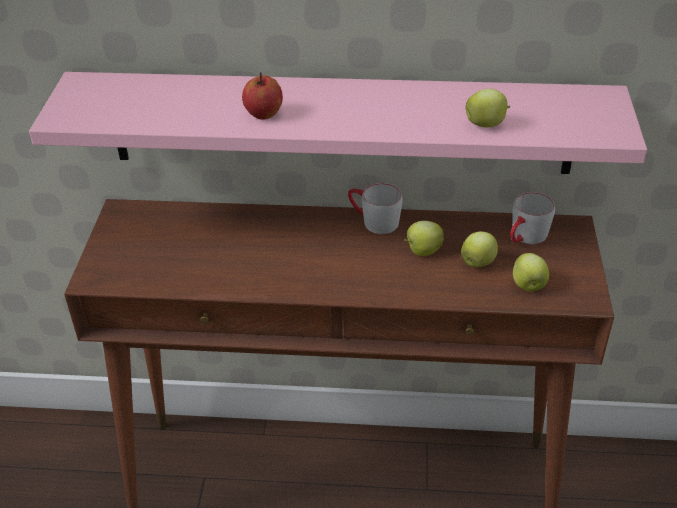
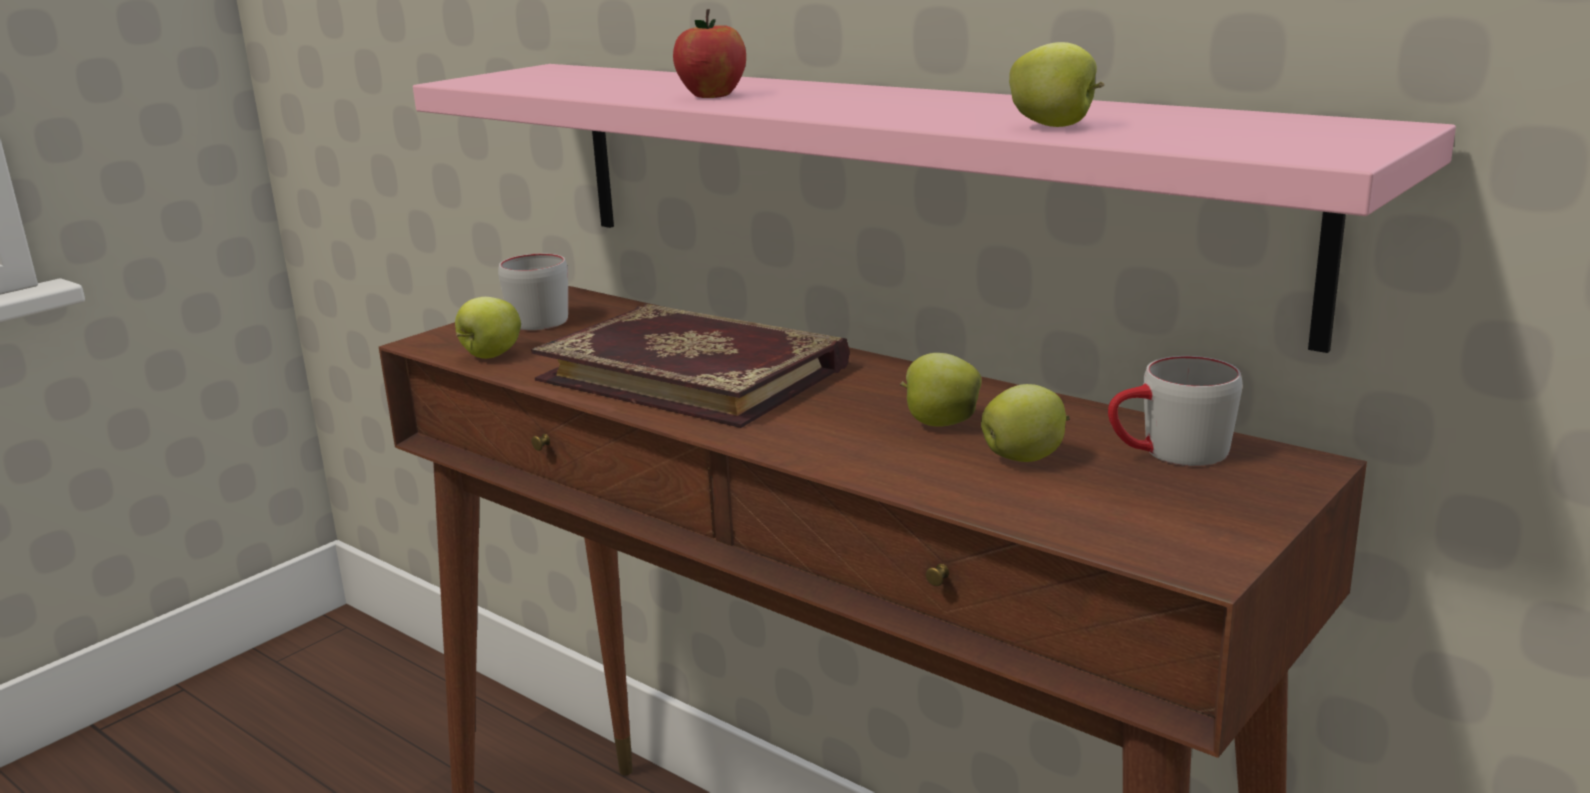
camera: 35 degrees right, 20 degrees down
grey mug [348,183,403,234] -> grey mug moved to [498,254,568,330]
apple [513,253,549,292] -> apple moved to [455,297,521,359]
none -> book [531,304,850,428]

